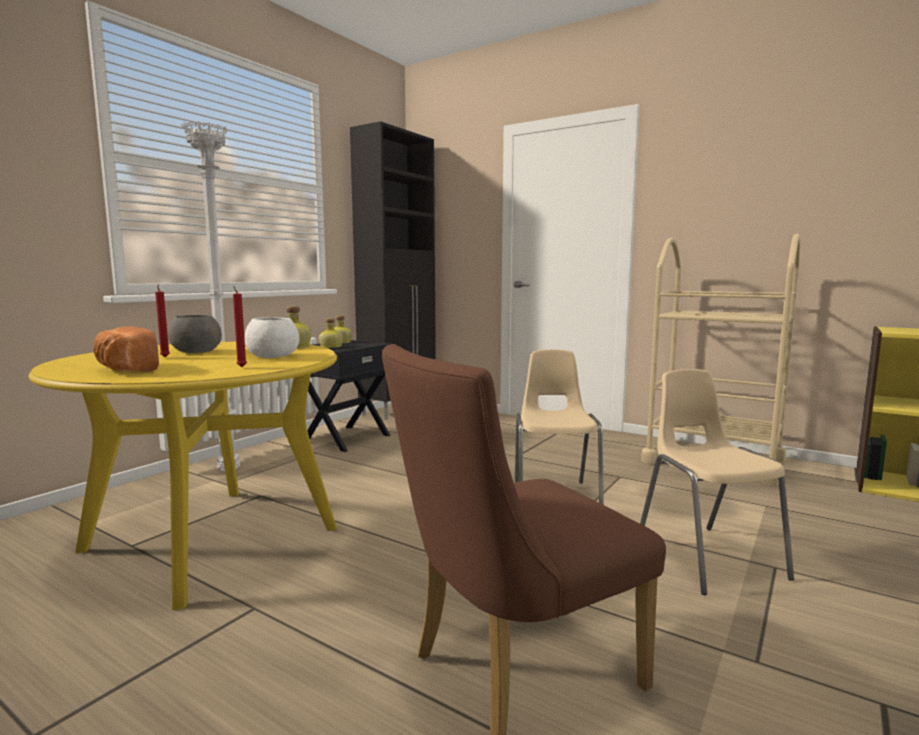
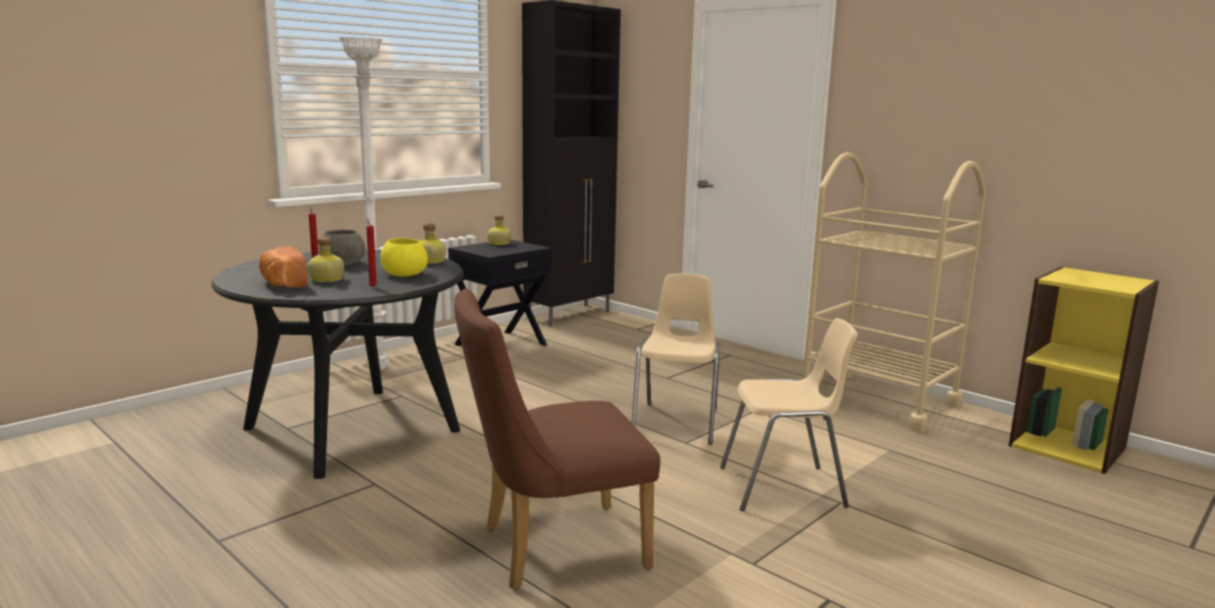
camera: 10 degrees right, 5 degrees up
yellow dining table [29,342,337,610] -> black dining table [211,250,464,479]
white bowl [245,317,299,358] -> yellow bowl [380,238,428,277]
bottle [318,318,343,348] -> bottle moved to [307,237,344,282]
beige chair [640,369,794,595] -> beige chair turned 90 degrees clockwise [720,318,858,511]

